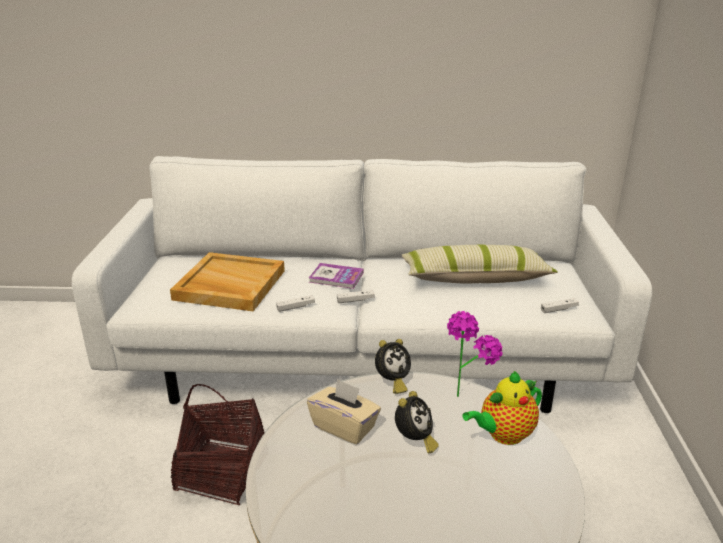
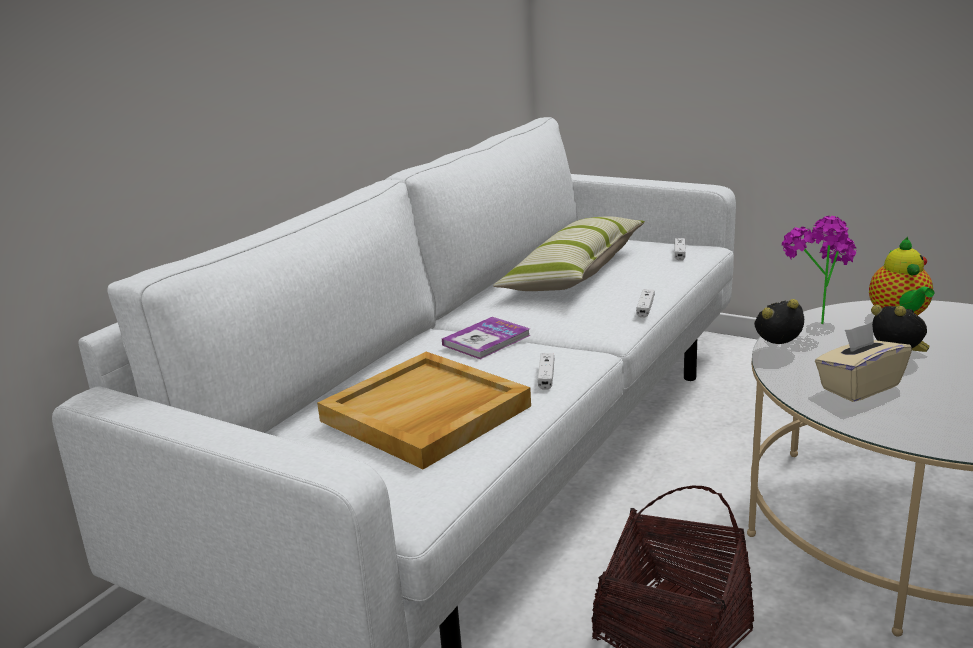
camera: 60 degrees left, 5 degrees down
white game controller [337,290,375,303] -> white game controller moved to [636,289,655,317]
alarm clock [375,339,411,394] -> alarm clock turned 90 degrees counterclockwise [754,299,804,344]

